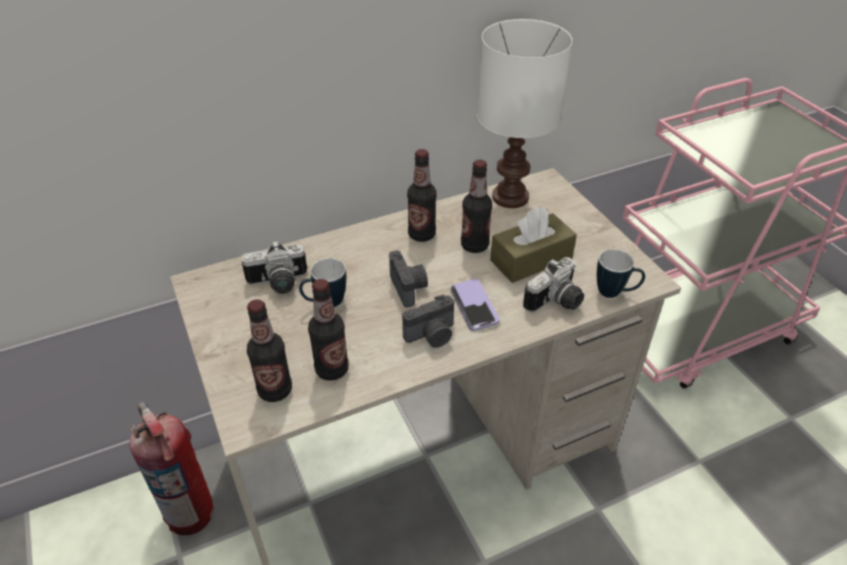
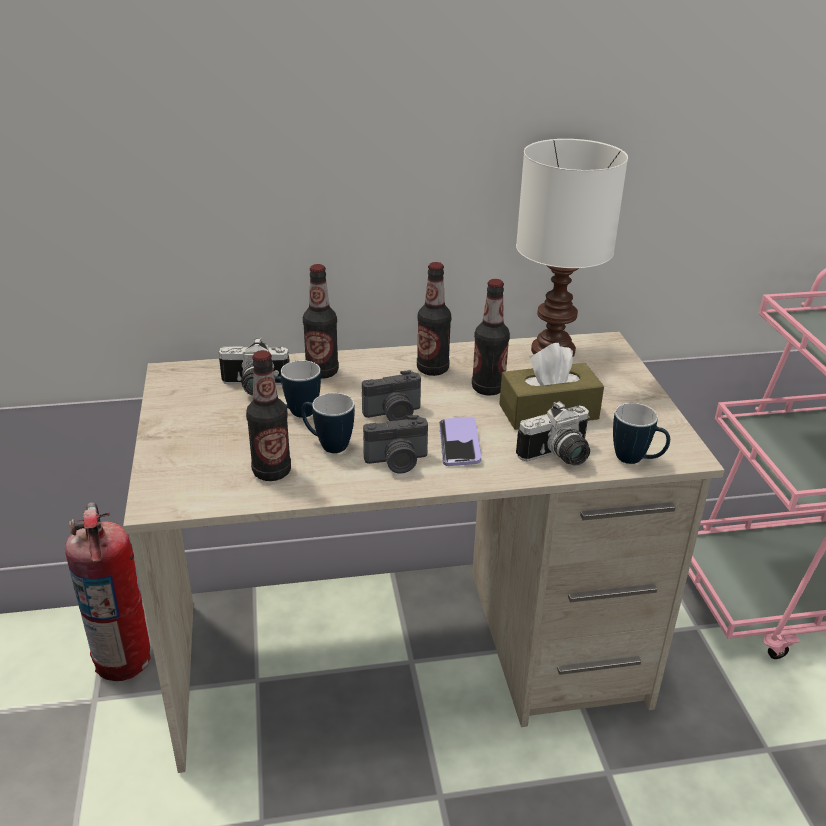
camera: 15 degrees right, 10 degrees down
bottle [247,299,292,402] -> bottle moved to [303,264,339,379]
camera [389,250,428,307] -> camera turned 75 degrees clockwise [362,370,421,421]
none -> mug [301,393,355,453]

